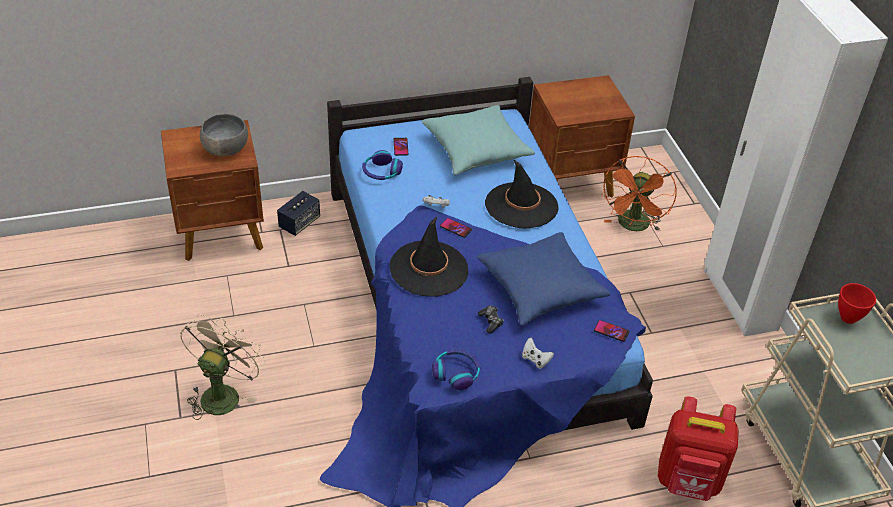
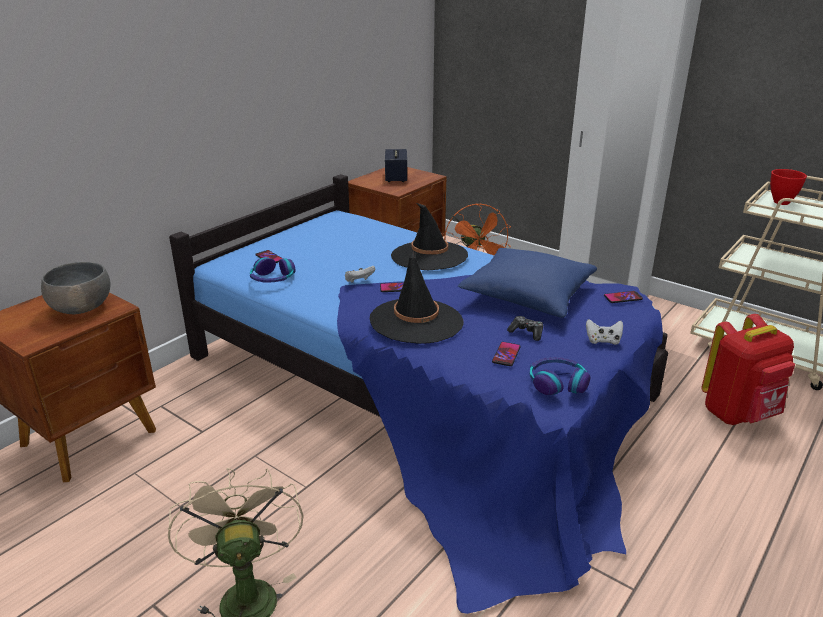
camera: 35 degrees left, 15 degrees down
speaker [277,191,320,236] -> speaker moved to [385,149,407,182]
turquoise pillow [422,105,535,175] -> none
none -> phone [492,342,520,366]

